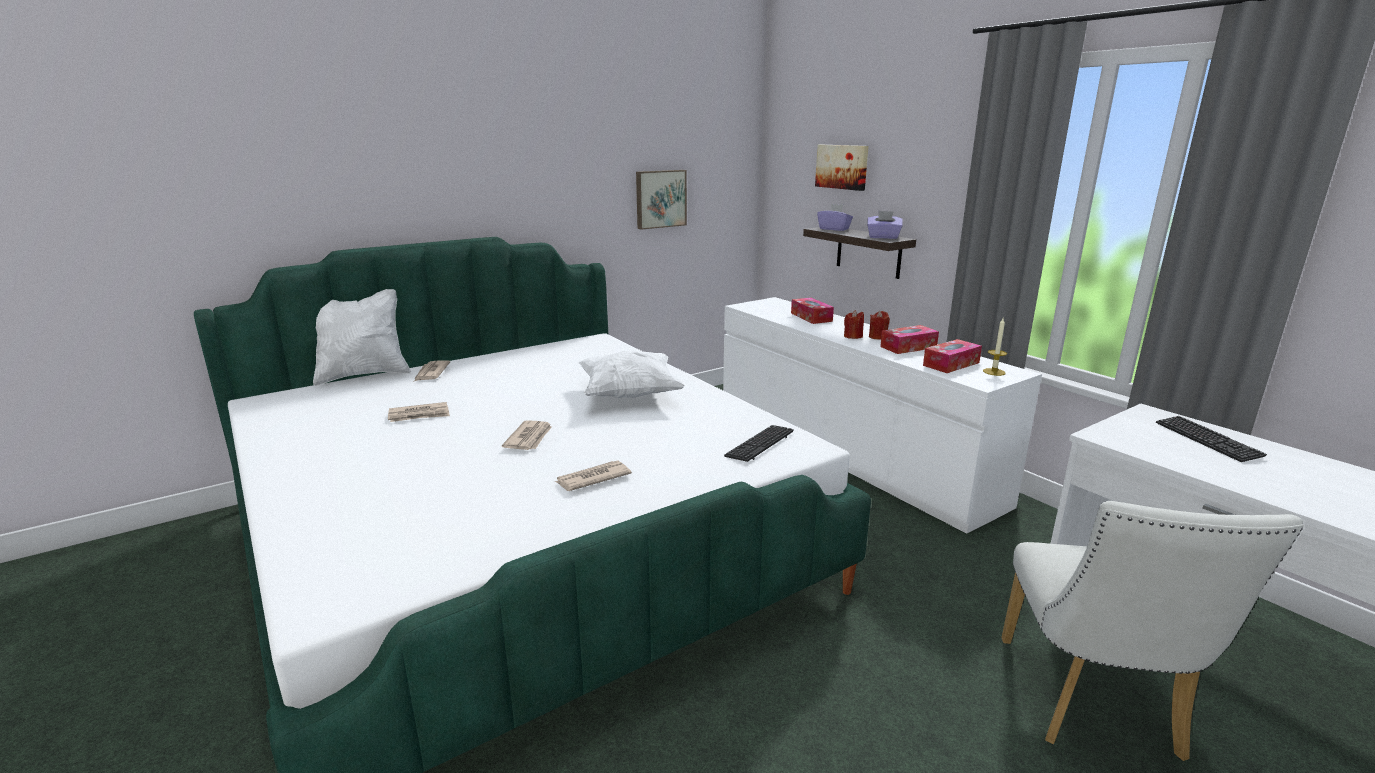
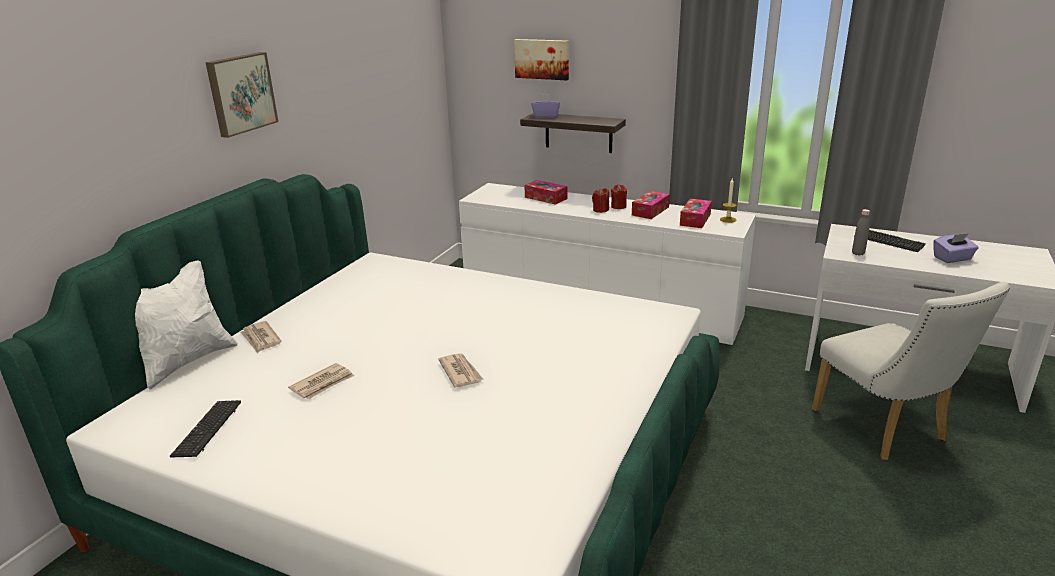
camera: 30 degrees left, 5 degrees up
newspaper [555,461,632,491] -> none
white pillow [578,351,685,398] -> none
picture [636,170,687,230] -> picture moved to [205,52,279,138]
keyboard [724,425,794,462] -> keyboard moved to [170,400,241,458]
purple tissue box [867,211,903,239] -> purple tissue box moved to [933,233,979,263]
none -> grey bottle [852,209,870,256]

